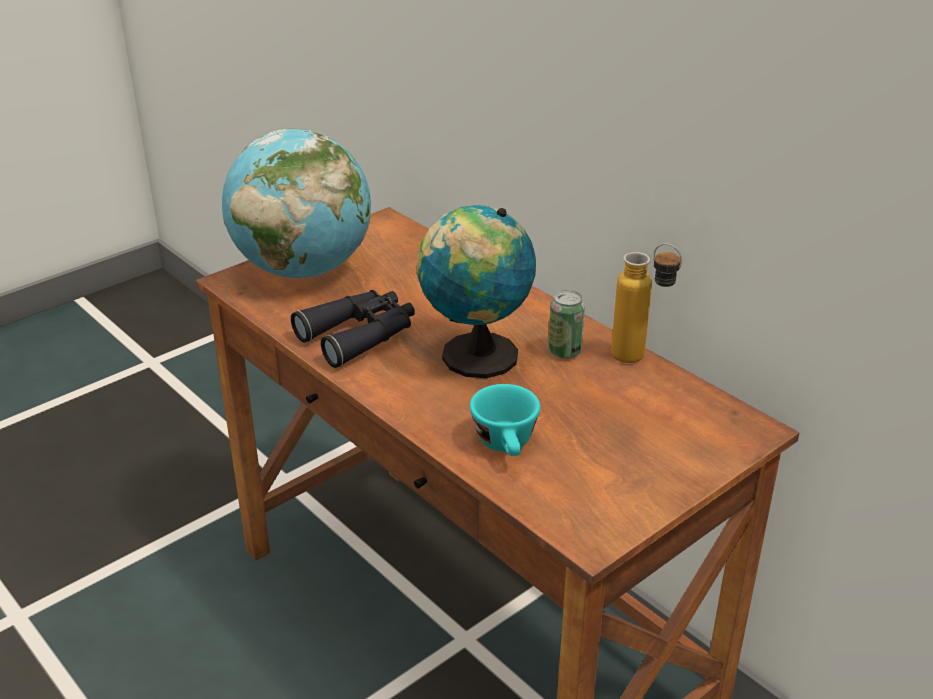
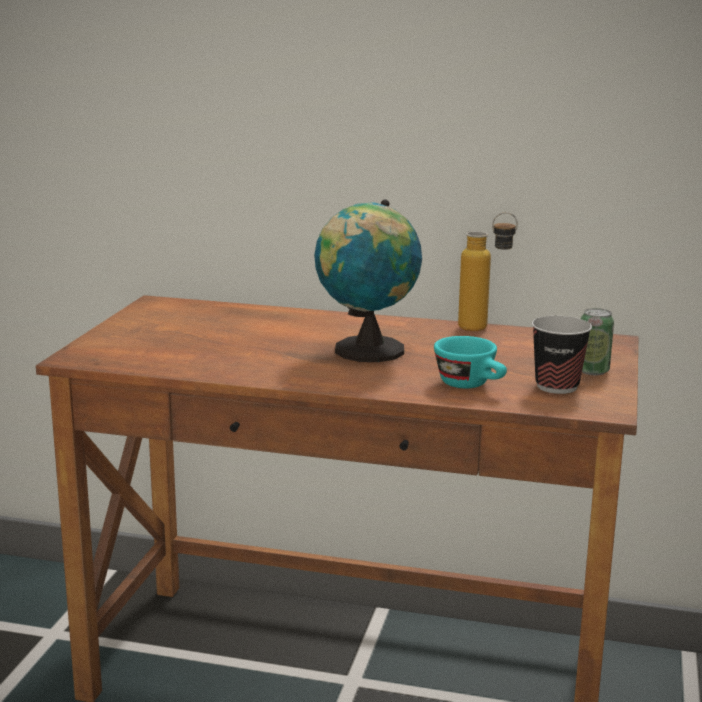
camera: 35 degrees left, 15 degrees down
globe [222,128,371,278] -> none
black binoculars [291,290,415,368] -> none
can [548,290,585,359] -> can moved to [581,308,614,375]
none -> cup [532,316,592,394]

